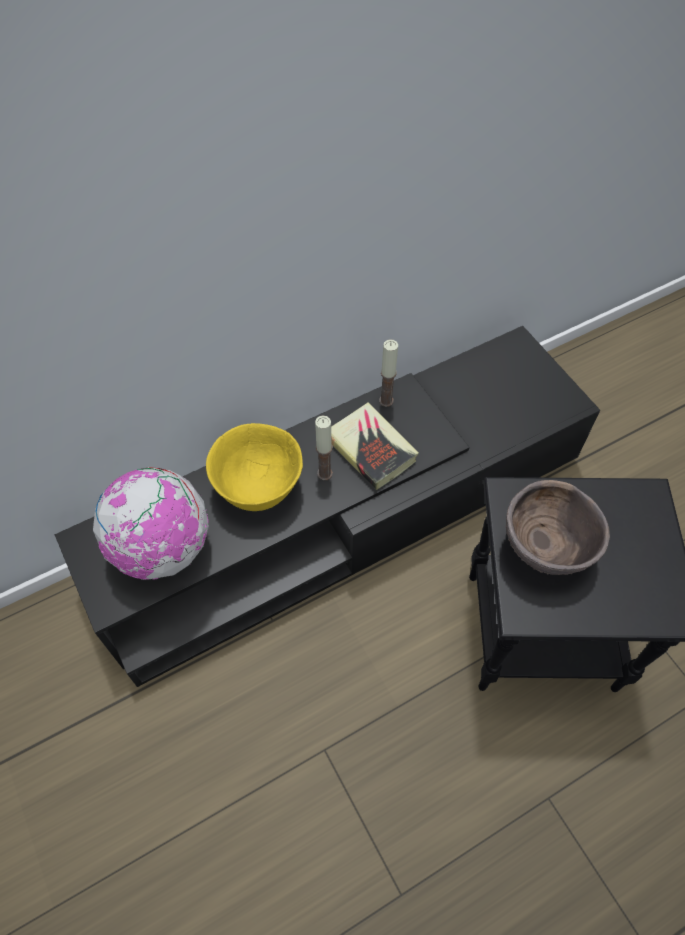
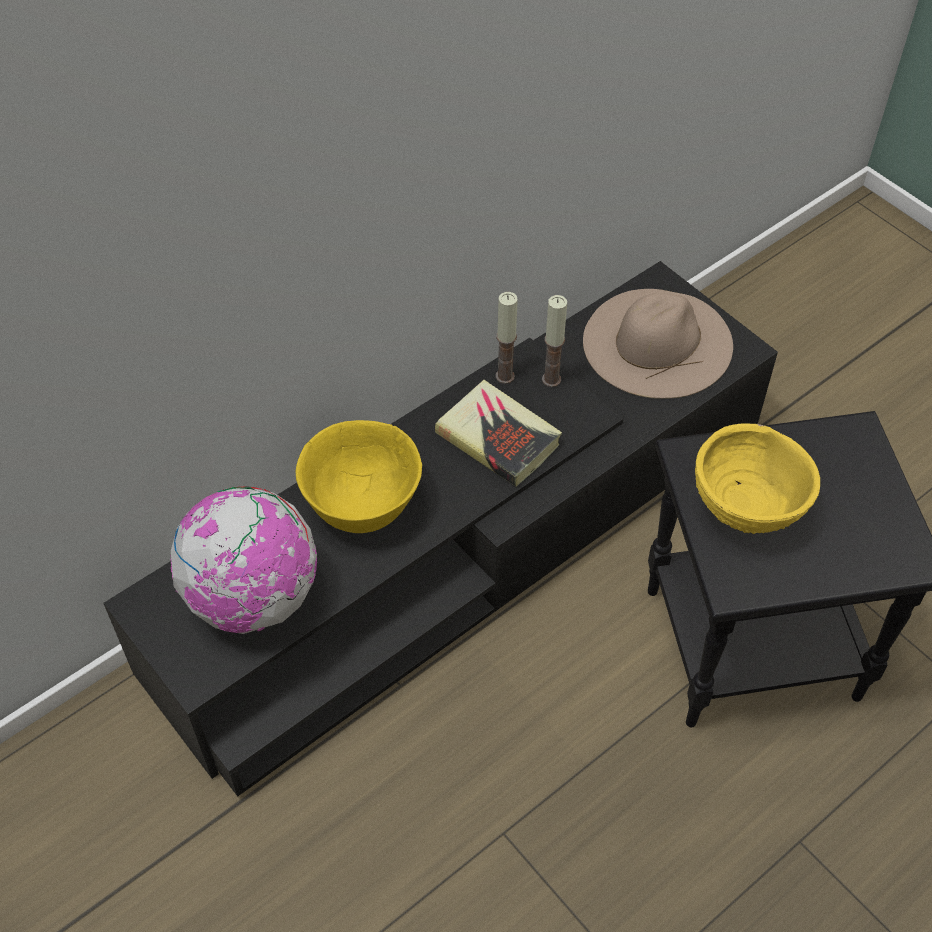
camera: 10 degrees left, 5 degrees down
candle [315,416,333,480] -> candle moved to [542,295,567,387]
brown bowl [506,480,610,575] -> yellow bowl [695,423,820,534]
none -> beige hat [583,289,733,399]

